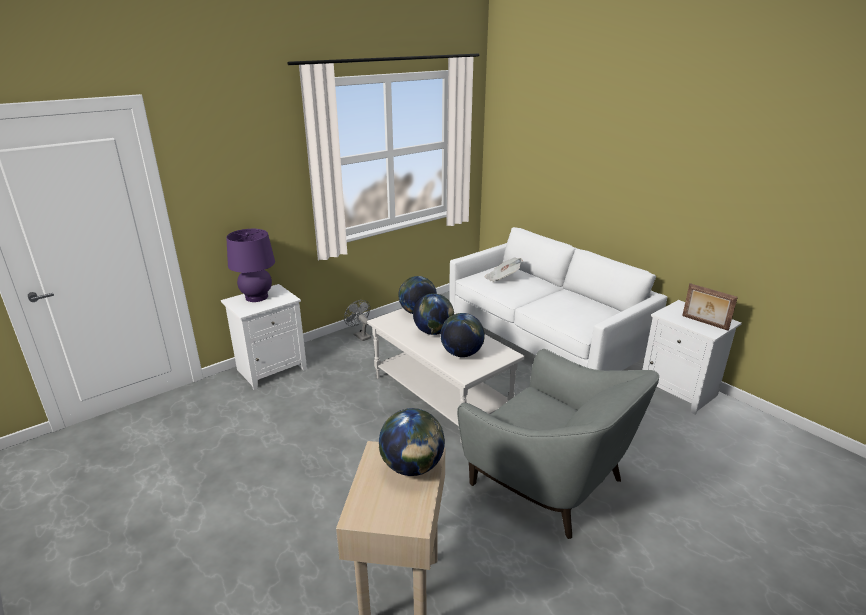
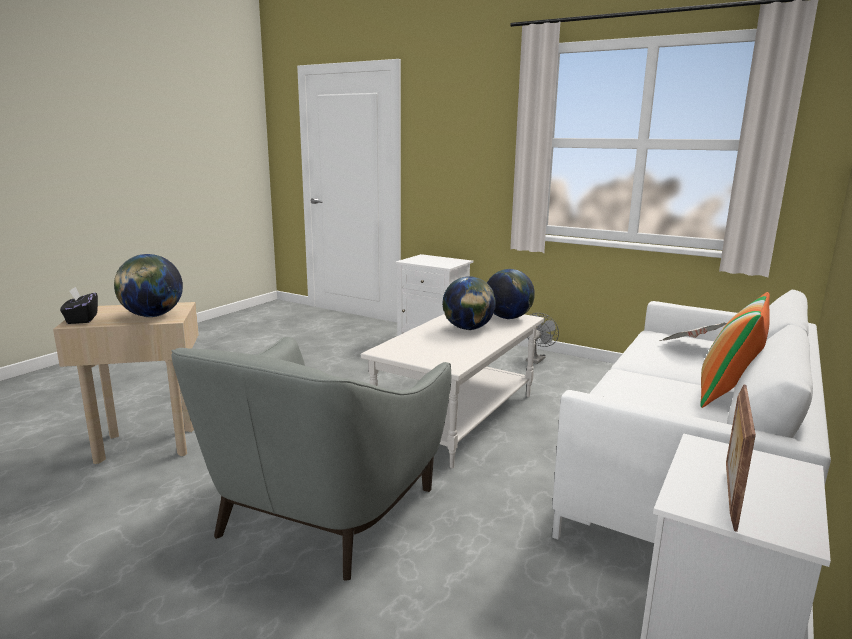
camera: 70 degrees right, 10 degrees down
purple table lamp [226,229,275,302] -> none
globe [440,313,485,357] -> none
none -> black tissue box [60,287,98,324]
none -> pillow [700,292,770,408]

